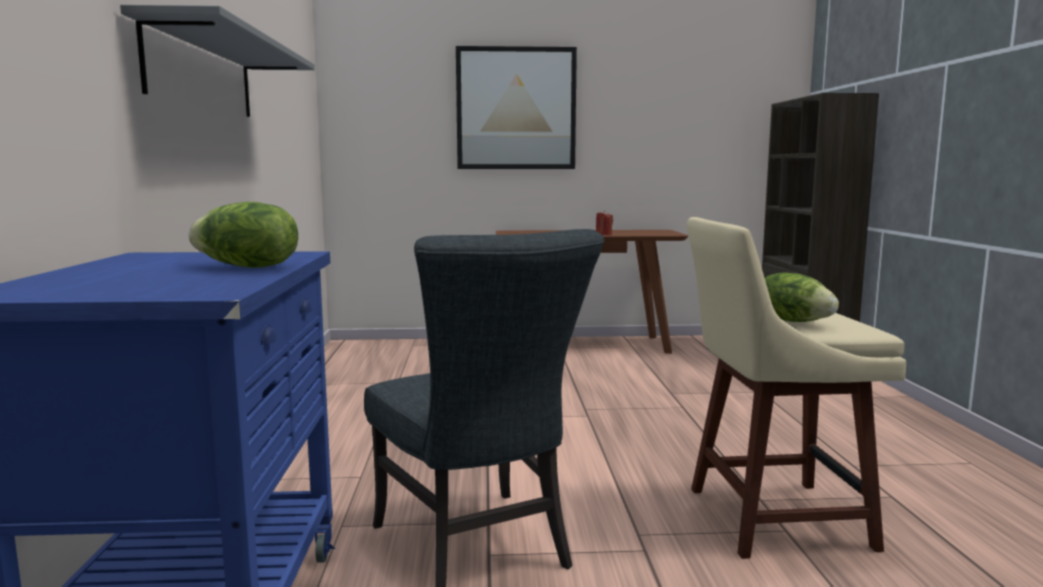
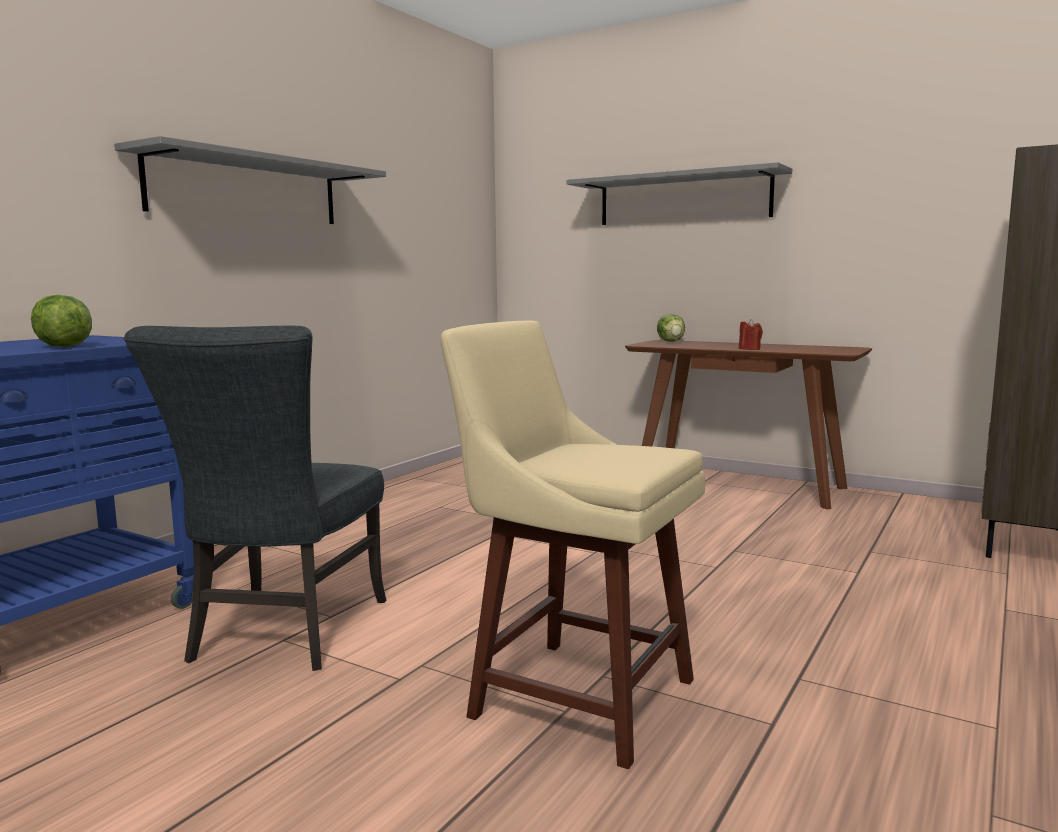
camera: 35 degrees right, 0 degrees up
picture [456,46,577,169] -> grey shelf [567,162,792,225]
lettuce [765,272,839,322] -> lettuce moved to [657,314,685,342]

